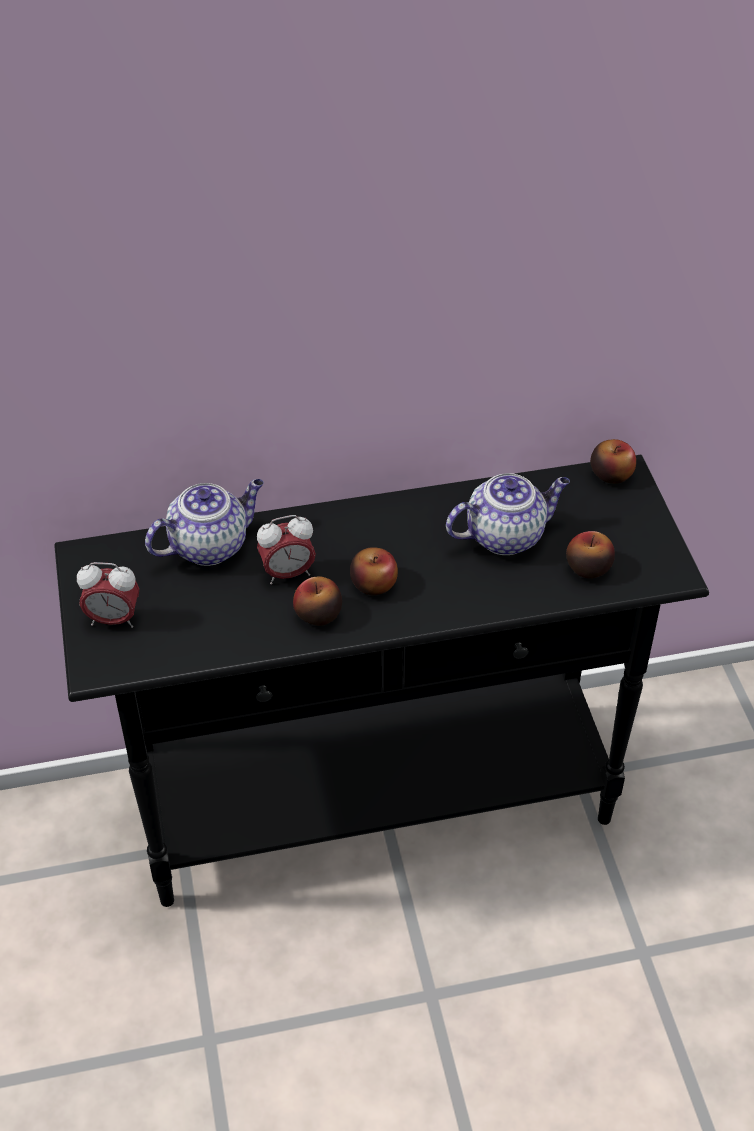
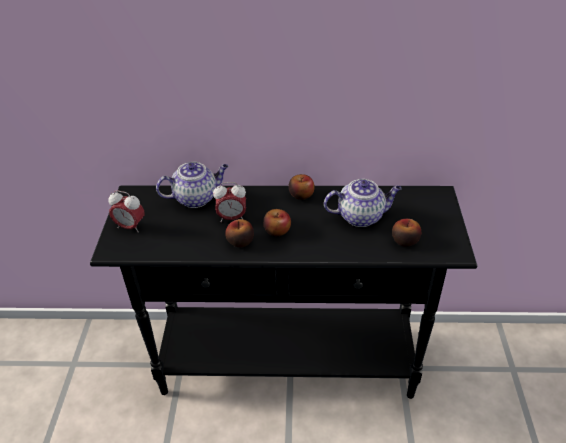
camera: 15 degrees right, 5 degrees down
apple [590,439,636,484] -> apple moved to [289,174,315,200]

